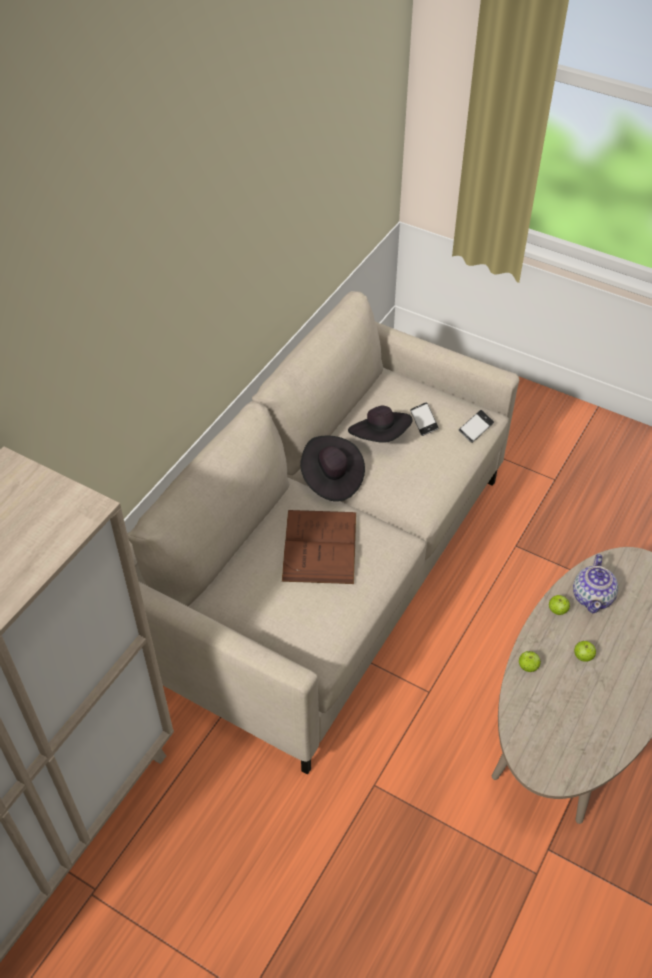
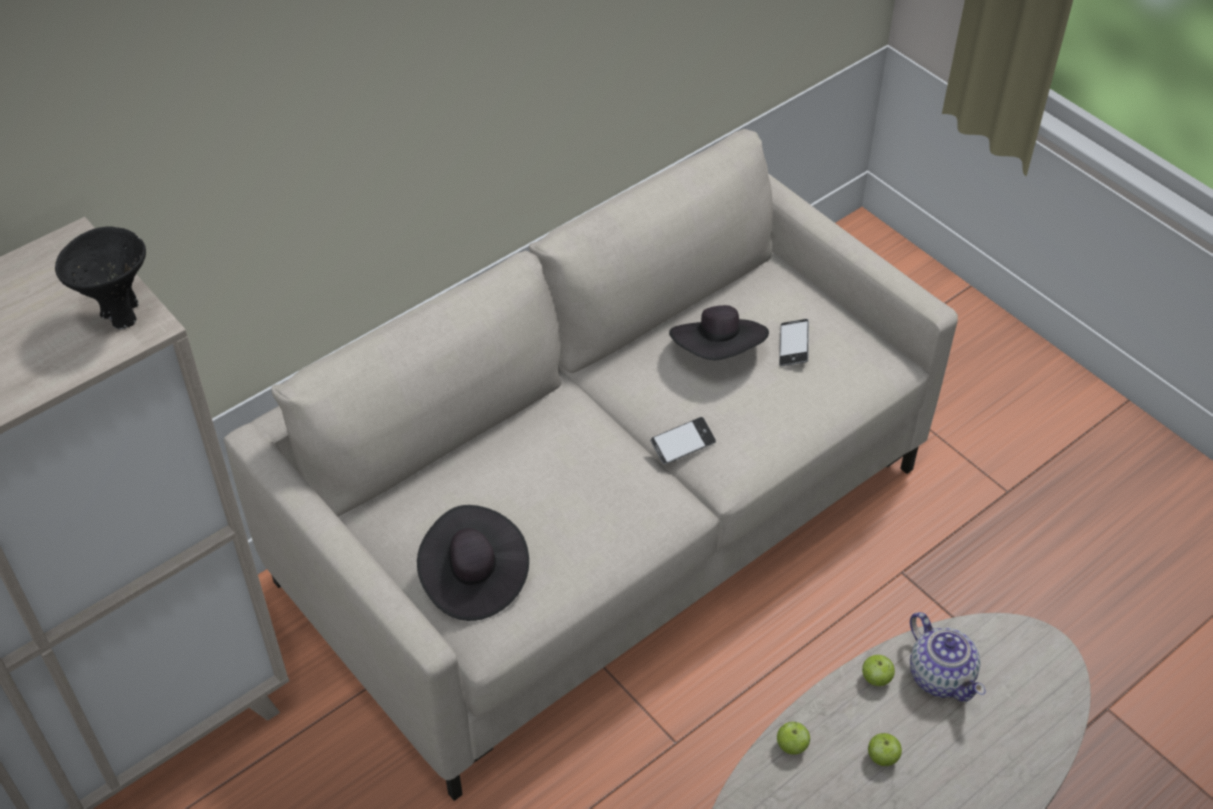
camera: 20 degrees right, 0 degrees up
brown book [282,510,356,584] -> none
black hat [300,436,365,502] -> black hat moved to [417,505,529,621]
phone [459,410,494,443] -> phone moved to [650,417,716,464]
teapot [573,554,618,613] -> teapot turned 60 degrees counterclockwise [910,612,985,702]
none -> black bowl [55,226,146,329]

